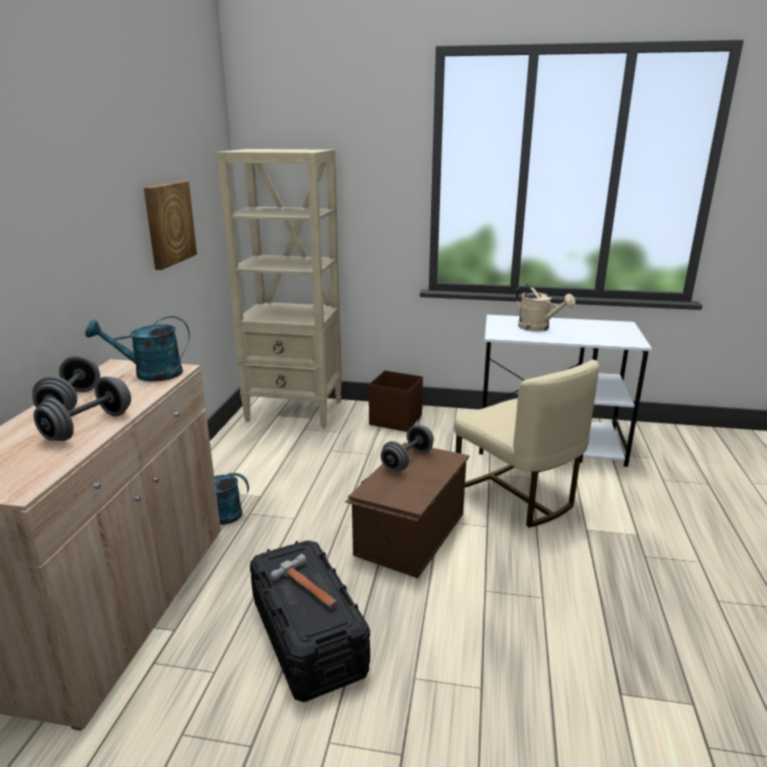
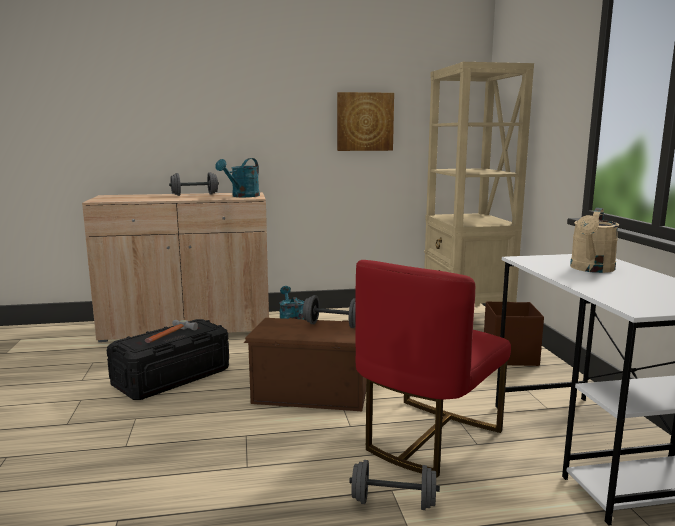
camera: 70 degrees right, 10 degrees down
grey dumbbell [34,376,131,441] -> grey dumbbell moved to [349,460,440,510]
turquoise watering can [85,316,190,382] -> turquoise watering can turned 120 degrees counterclockwise [215,158,260,197]
beige chair [454,360,599,528] -> red chair [355,260,511,478]

